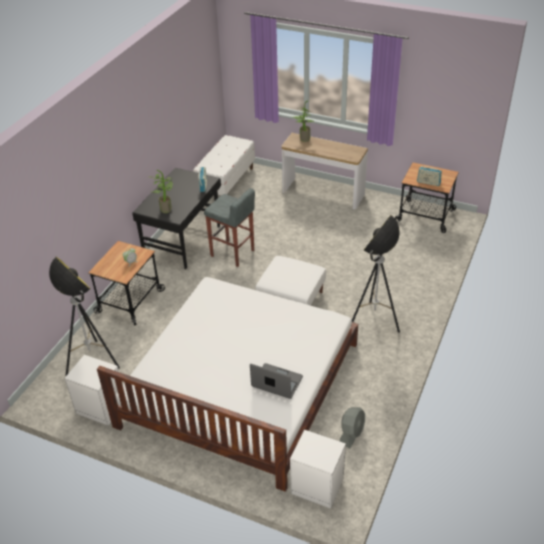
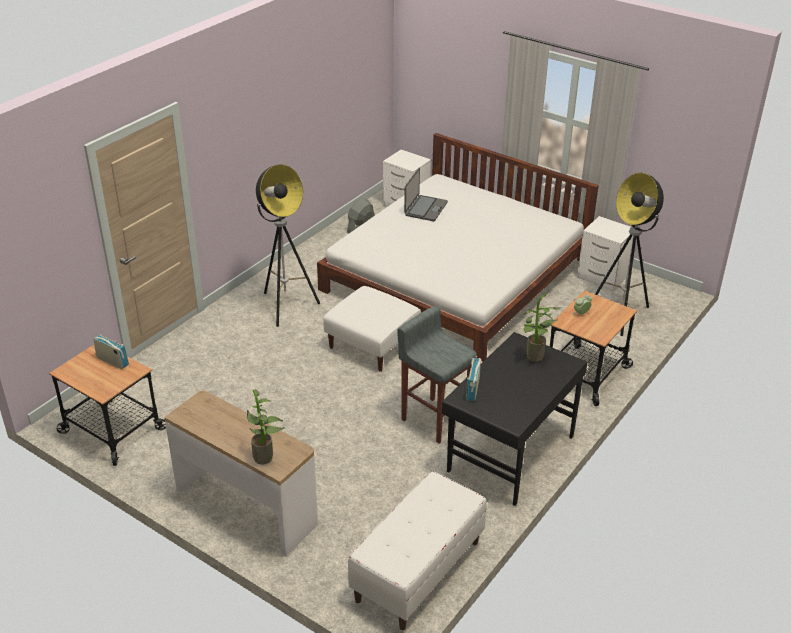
camera: 170 degrees left, 5 degrees down
laptop [250,363,303,399] -> laptop turned 105 degrees counterclockwise [404,168,448,221]

